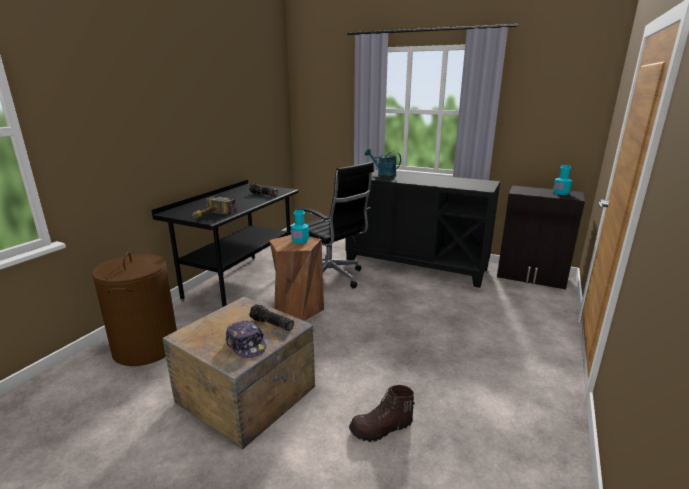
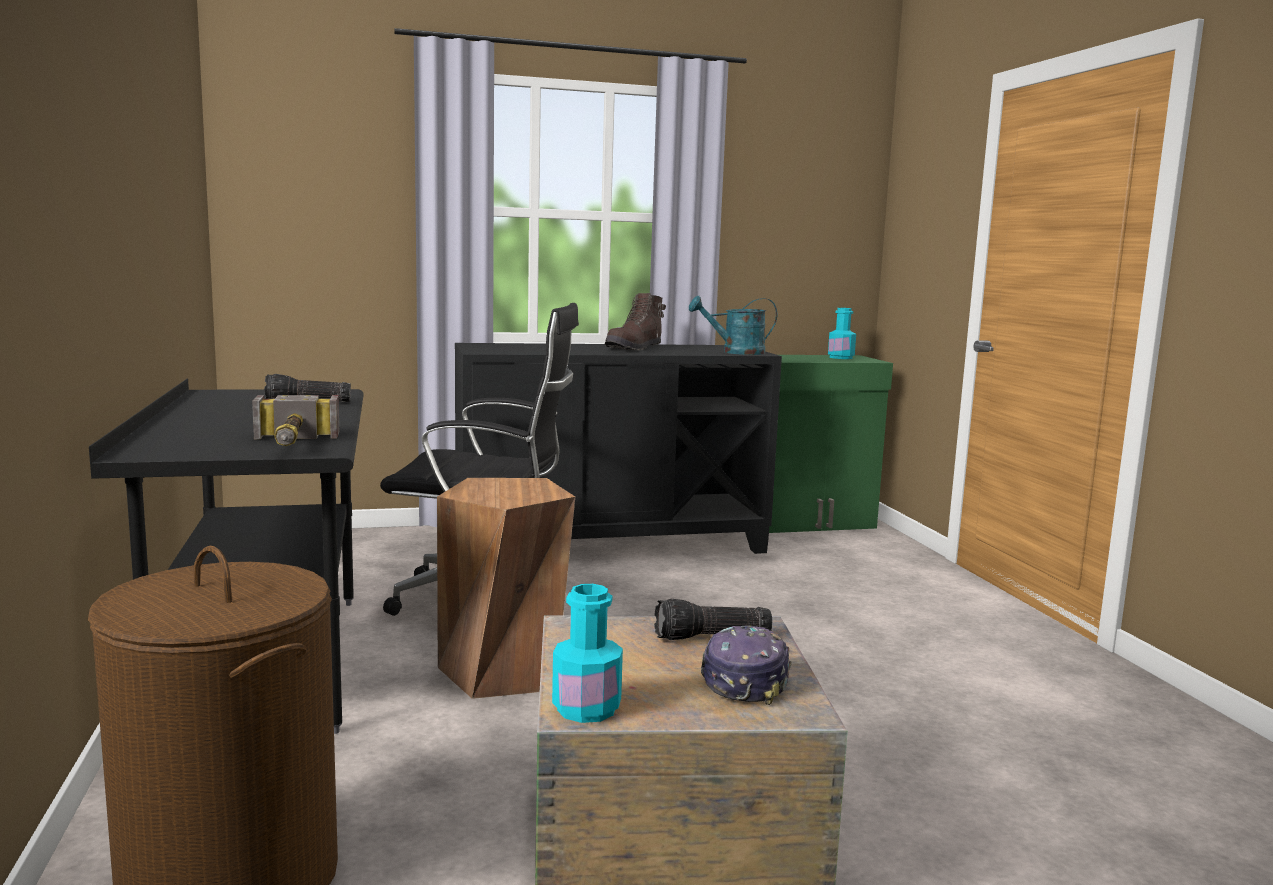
camera: 40 degrees left, 10 degrees down
cap [225,321,266,358] -> cap turned 90 degrees counterclockwise [701,625,792,705]
turquoise bottle [291,210,309,243] -> turquoise bottle moved to [552,584,623,723]
brown boot [349,385,415,442] -> brown boot moved to [605,293,666,351]
turquoise watering can [365,149,401,178] -> turquoise watering can moved to [689,296,777,355]
black cabinet [497,185,585,289] -> green cabinet [769,355,893,533]

